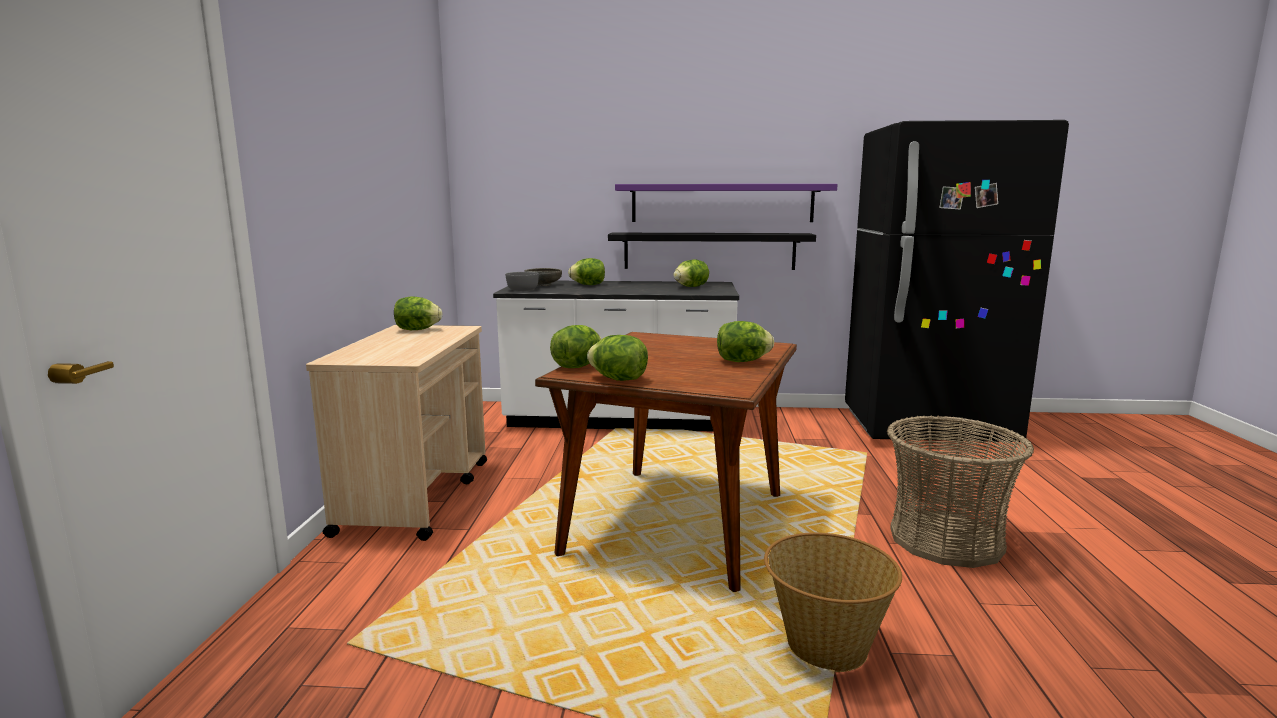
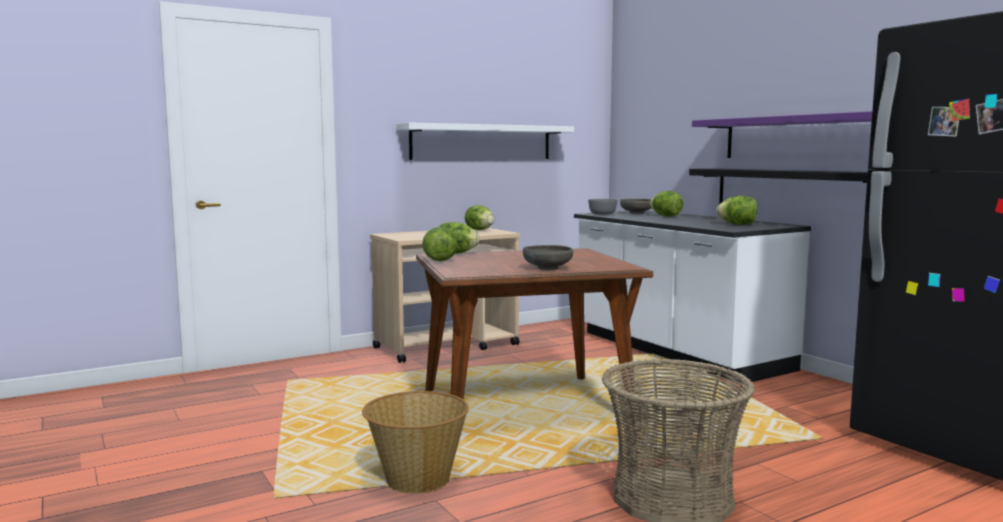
camera: 55 degrees right, 5 degrees down
lettuce [717,321,774,362] -> grey bowl [523,245,573,270]
none -> white shelf [396,122,574,160]

